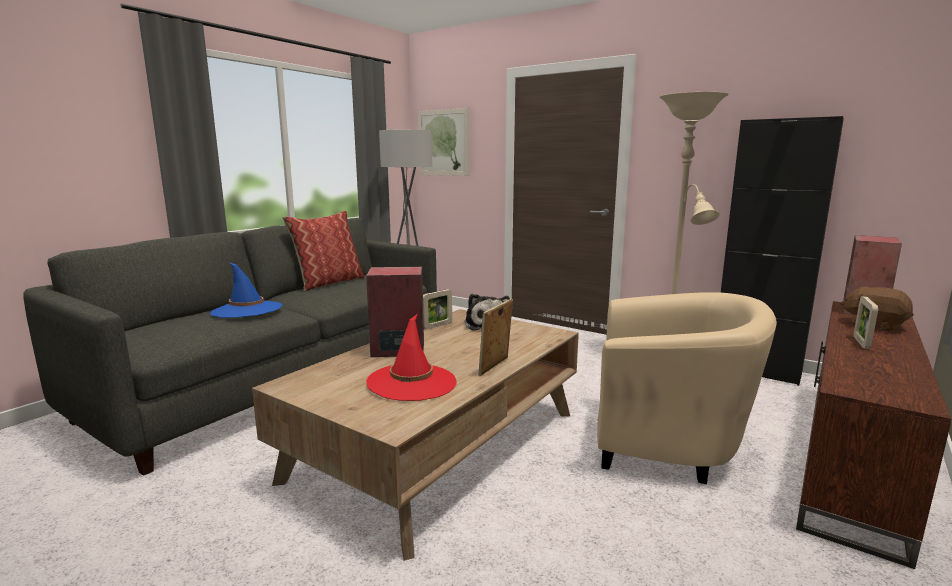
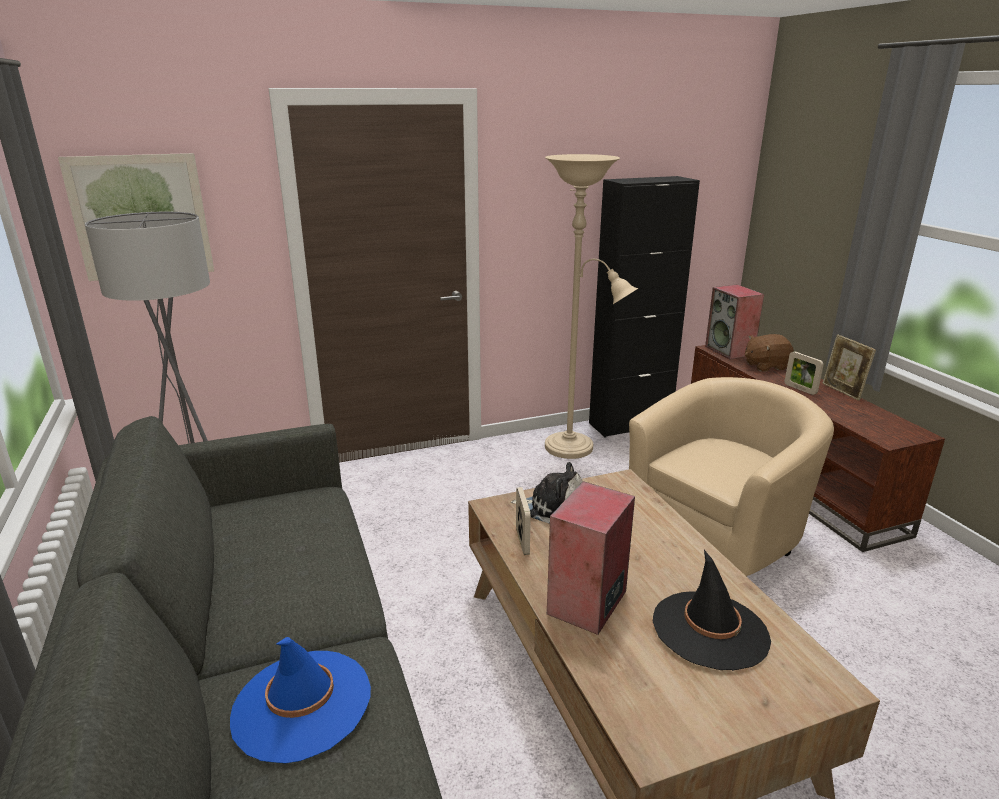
camera: 55 degrees left, 10 degrees up
pillow [283,210,365,292] -> none
red hat [366,314,456,401] -> black hat [653,550,771,671]
picture frame [478,298,513,376] -> picture frame moved to [823,334,876,401]

